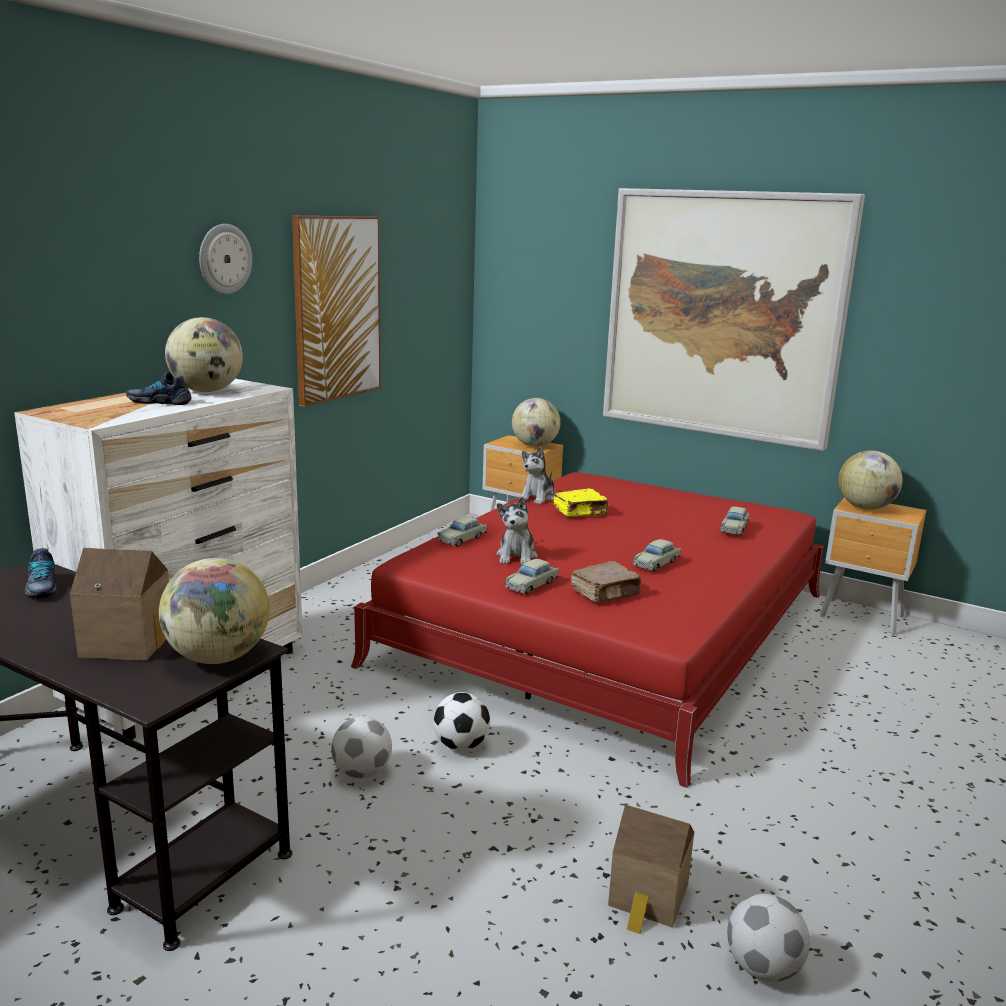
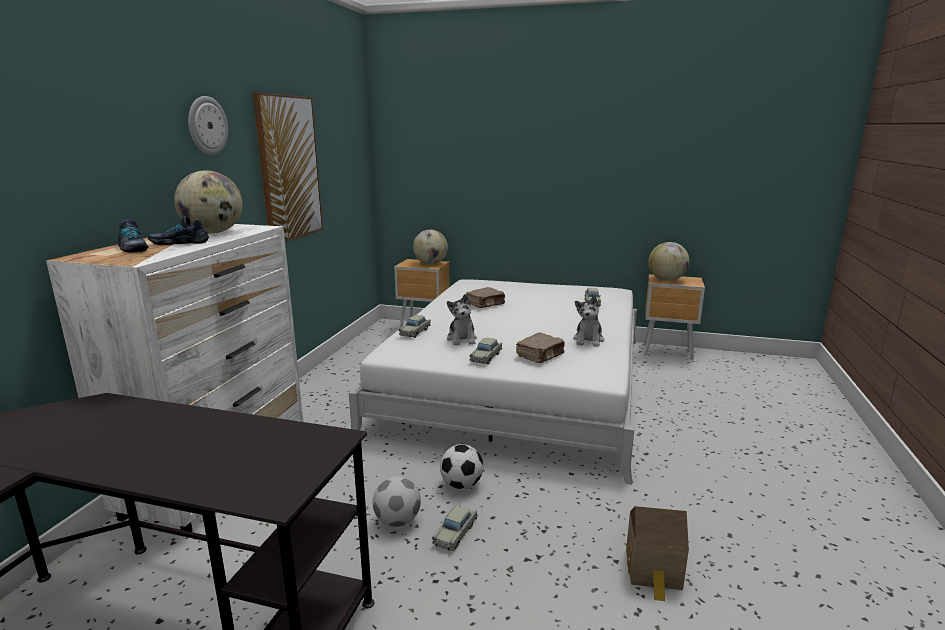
camera: 15 degrees left, 0 degrees up
shoe [25,548,58,599] -> shoe moved to [117,219,149,253]
toy house [70,548,169,661] -> none
globe [159,558,270,664] -> none
red bed [351,472,824,788] -> white bed [349,279,637,485]
plush toy [519,447,555,505] -> plush toy moved to [573,295,604,347]
yellow book [554,488,609,517] -> brown book [466,287,505,308]
picture [603,188,865,451] -> none
beige toy car [633,539,681,571] -> beige toy car moved to [432,505,477,551]
football [727,894,810,982] -> none

